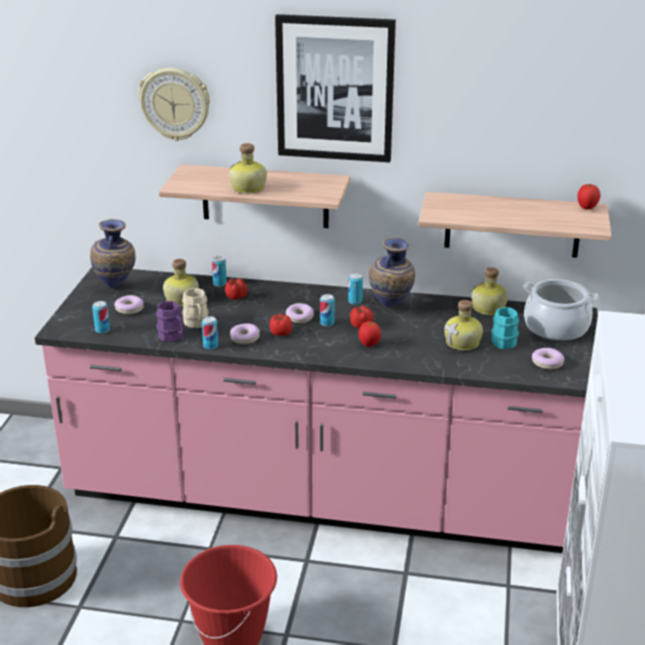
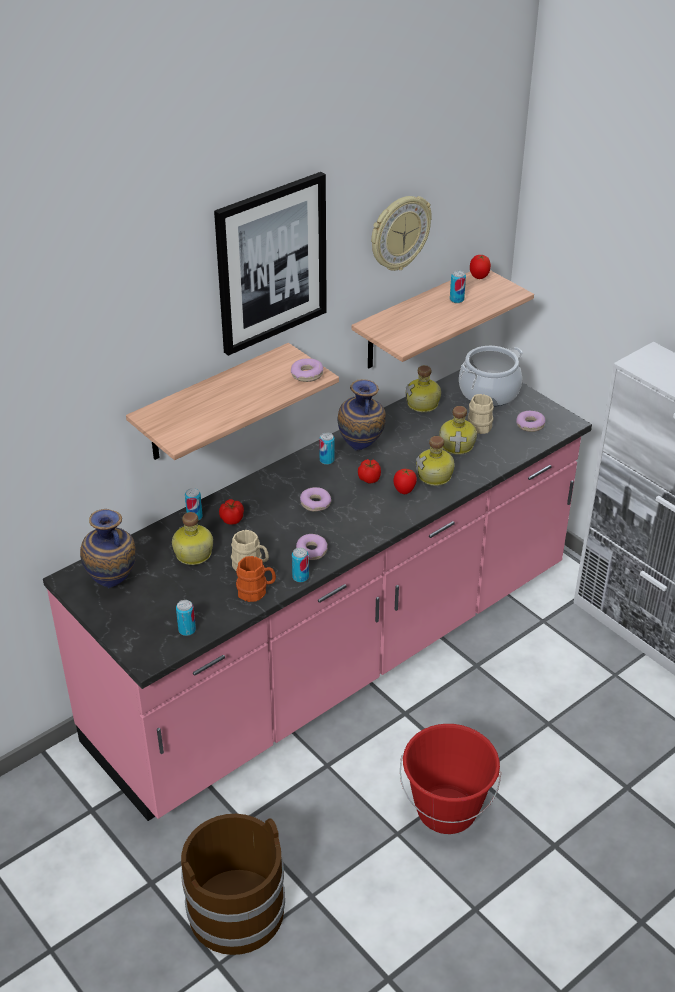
camera: 50 degrees left, 10 degrees up
donut [114,295,144,315] -> donut moved to [291,358,323,382]
wall clock [138,68,210,141] -> wall clock moved to [371,196,432,271]
purple mug [156,301,184,342] -> orange mug [236,556,276,602]
bottle [229,143,267,194] -> bottle moved to [416,436,455,486]
tomato [270,314,292,336] -> none
can [320,294,335,326] -> can moved to [450,270,466,303]
turquoise mug [491,307,519,349] -> beige mug [468,394,494,434]

